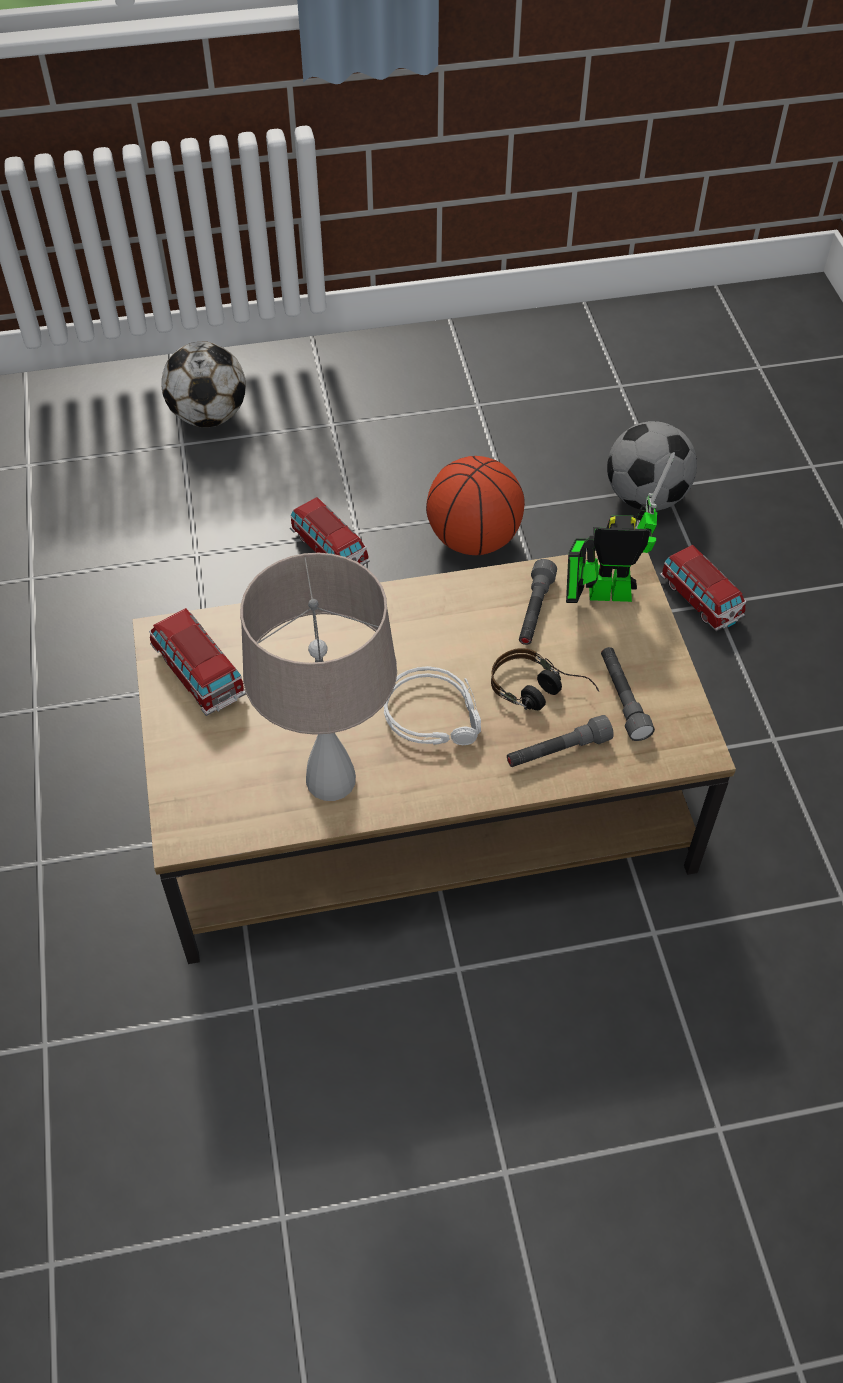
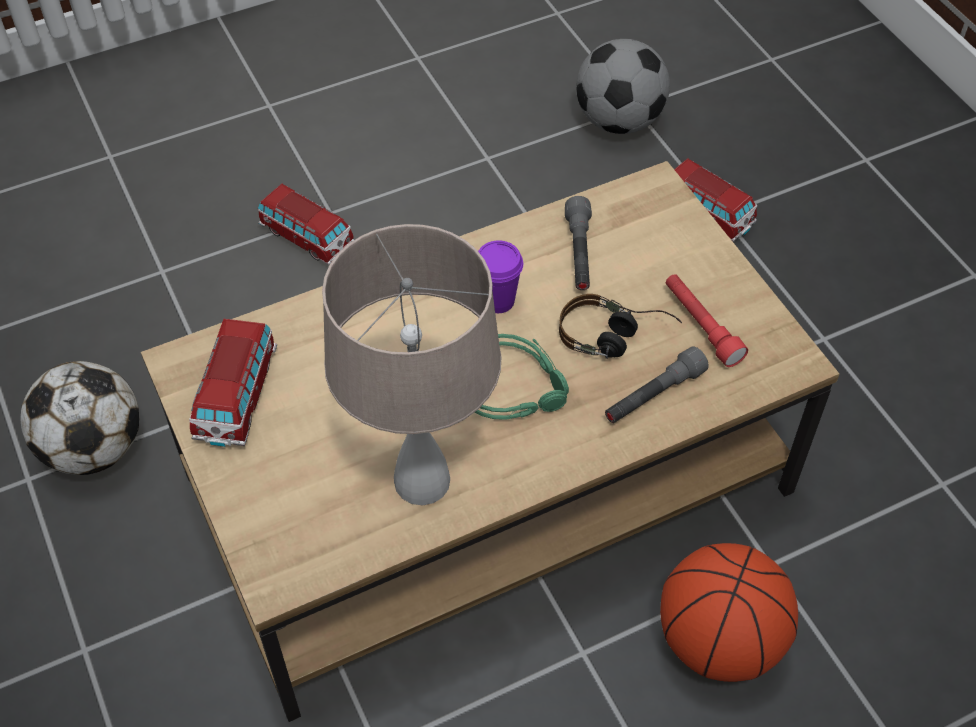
camera: 15 degrees left, 0 degrees up
toy car [149,608,246,716] -> toy car turned 120 degrees counterclockwise [189,319,277,447]
football [161,342,246,427] -> football moved to [21,361,139,475]
grey headphones [384,666,481,745] -> green headphones [474,334,569,420]
basketball [426,456,525,555] -> basketball moved to [660,543,798,682]
toy robot [566,452,675,603] -> none
grey flashlight [601,647,655,741] -> red flashlight [666,274,748,367]
none -> purple cup [478,240,523,313]

